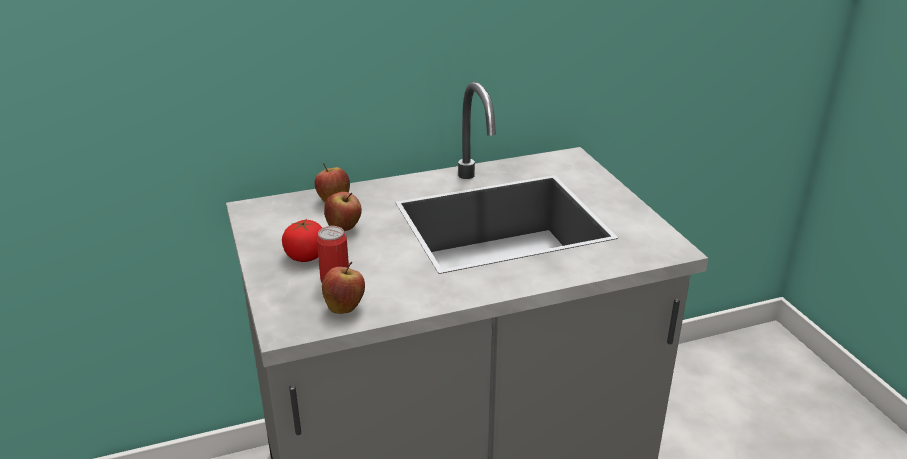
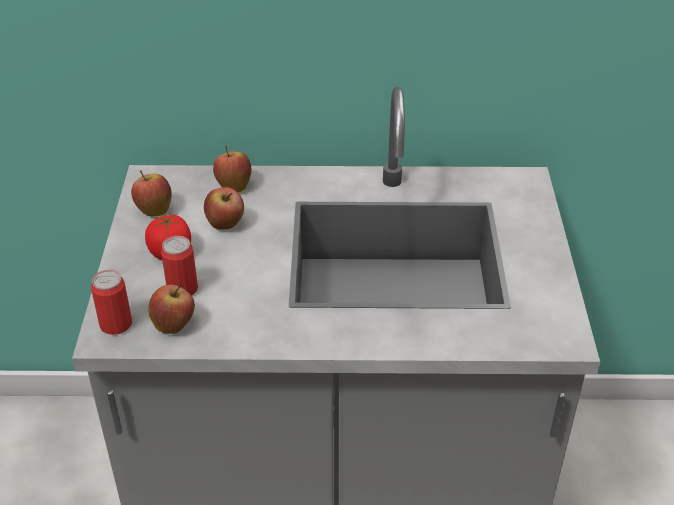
camera: 20 degrees right, 10 degrees up
none -> can [91,270,132,335]
none -> apple [131,170,172,217]

